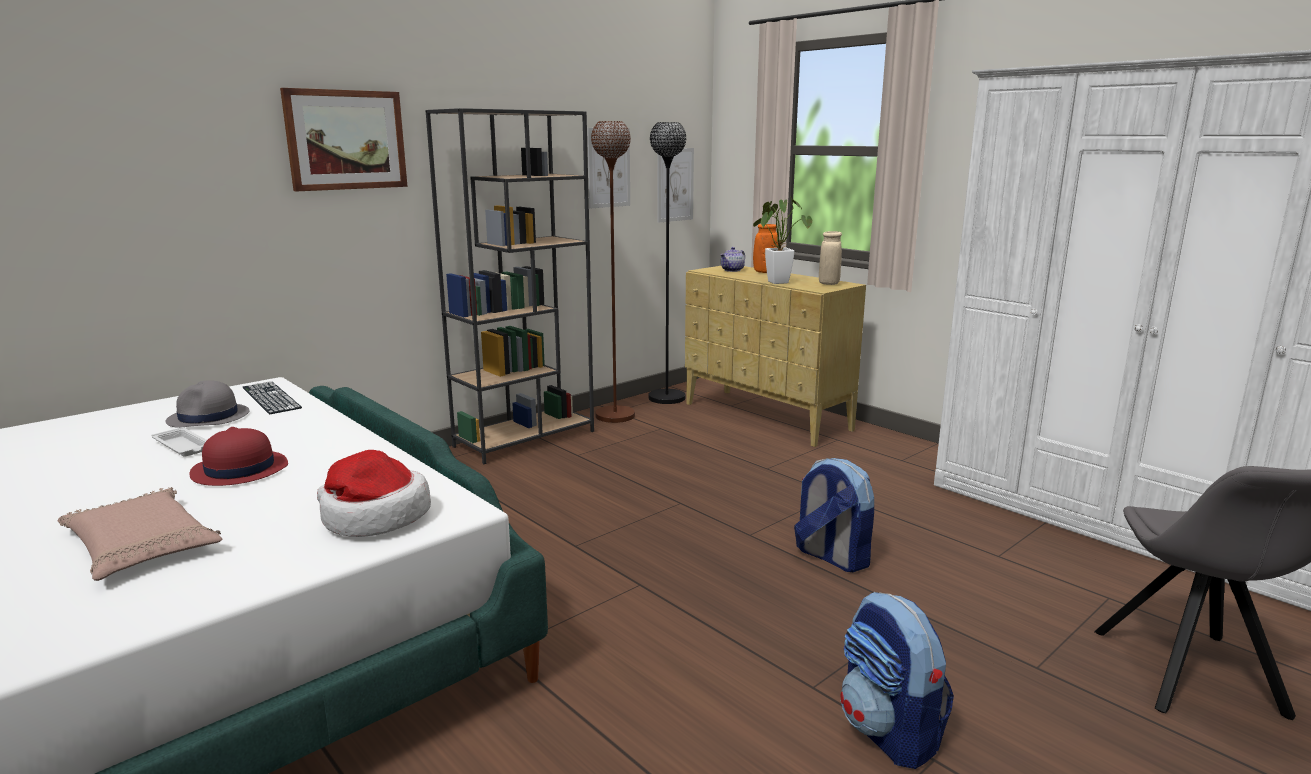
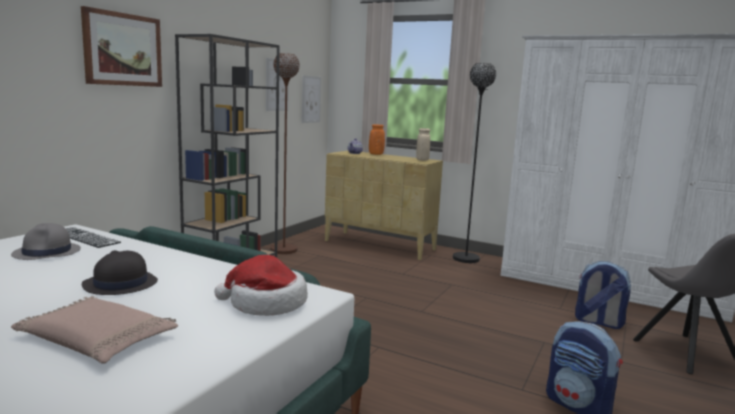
camera: 20 degrees left, 5 degrees down
white tray [151,427,207,457] -> none
red hat [189,427,288,486] -> black hat [82,250,158,295]
black floor lamp [648,122,686,404] -> black floor lamp moved to [453,63,496,263]
potted plant [753,197,812,284] -> none
backpack [794,458,874,572] -> backpack moved to [575,261,631,329]

